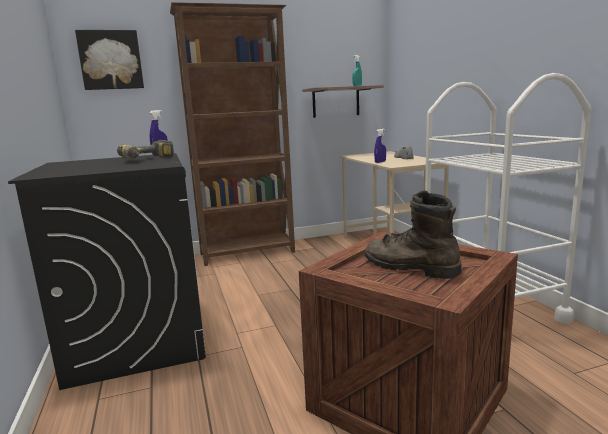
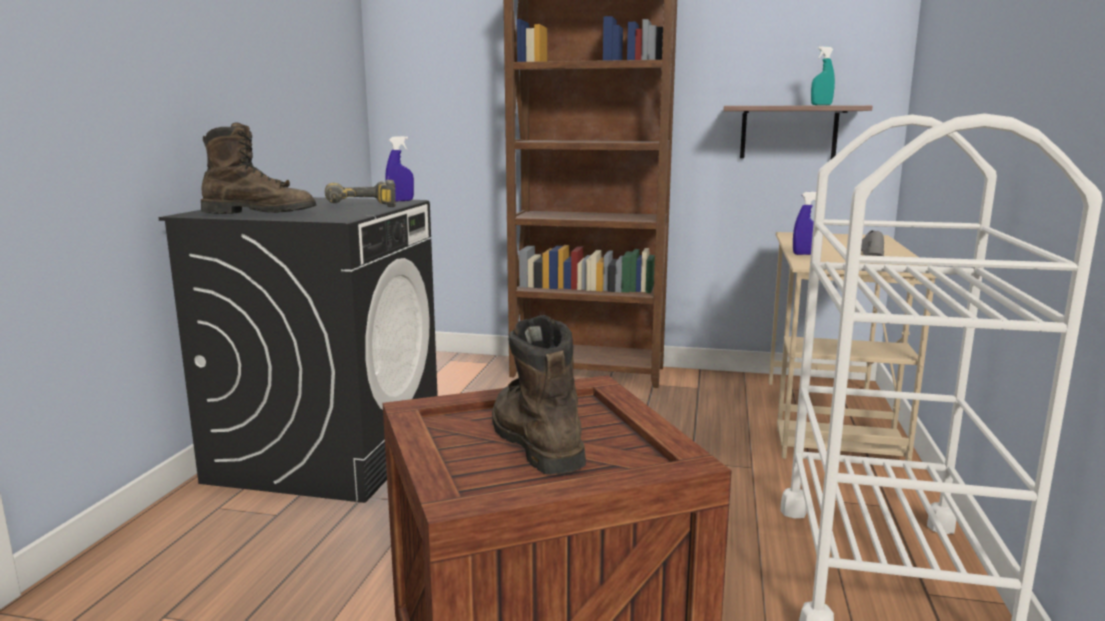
camera: 30 degrees right, 0 degrees up
picture [75,30,144,90] -> none
none -> brown boot [201,122,316,214]

